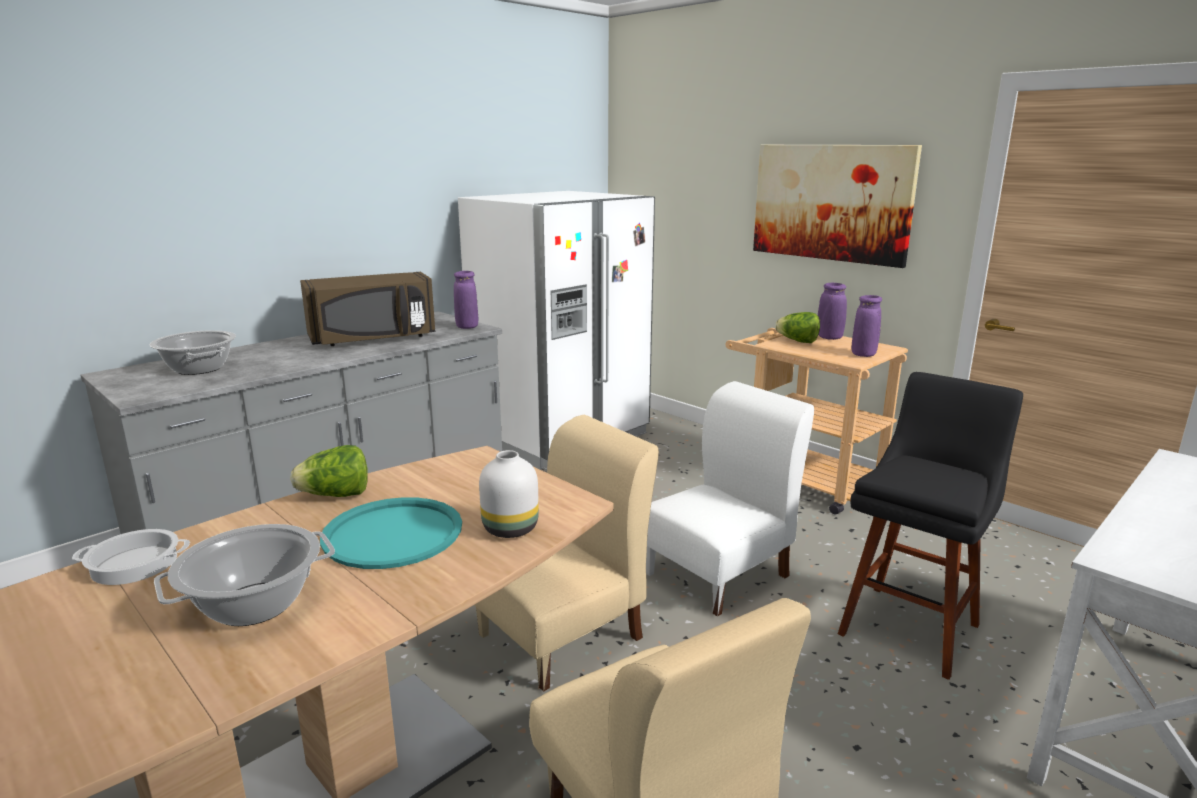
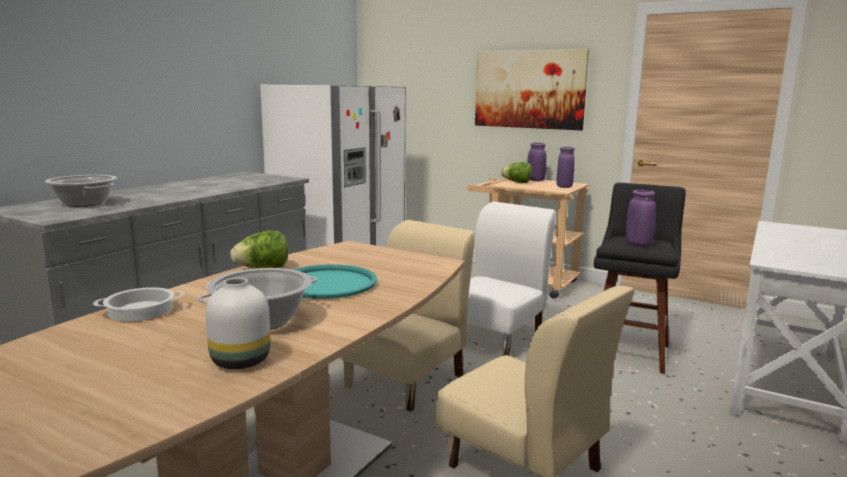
camera: 15 degrees left, 5 degrees down
brown microwave [300,272,435,346] -> none
purple vase [454,271,478,329] -> purple vase moved to [626,189,656,245]
white vase [479,450,539,538] -> white vase moved to [205,278,270,369]

